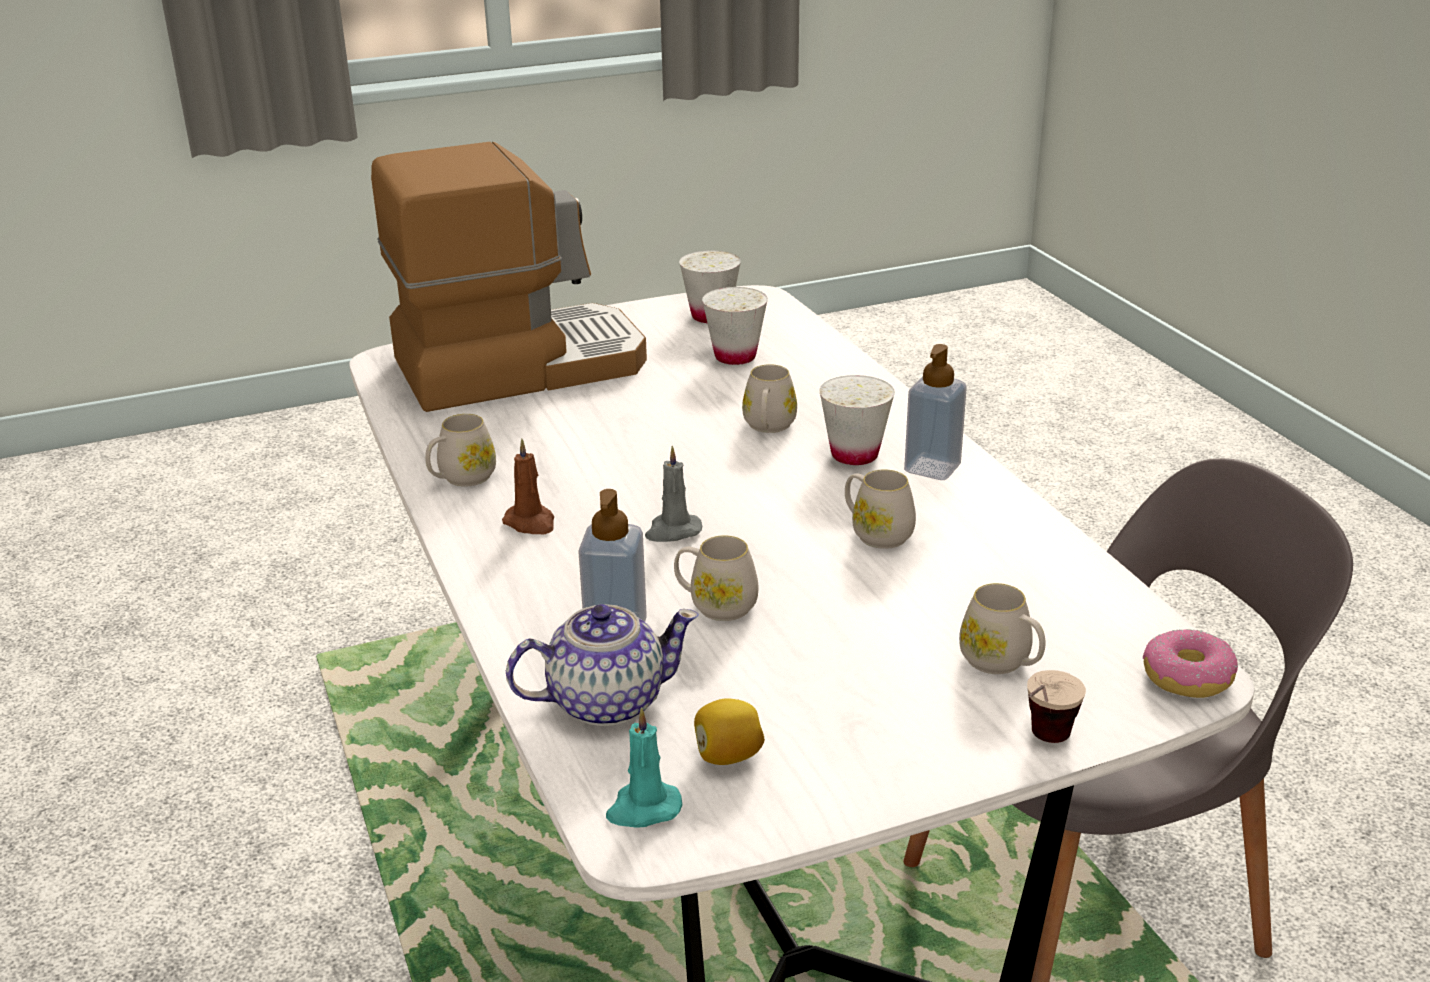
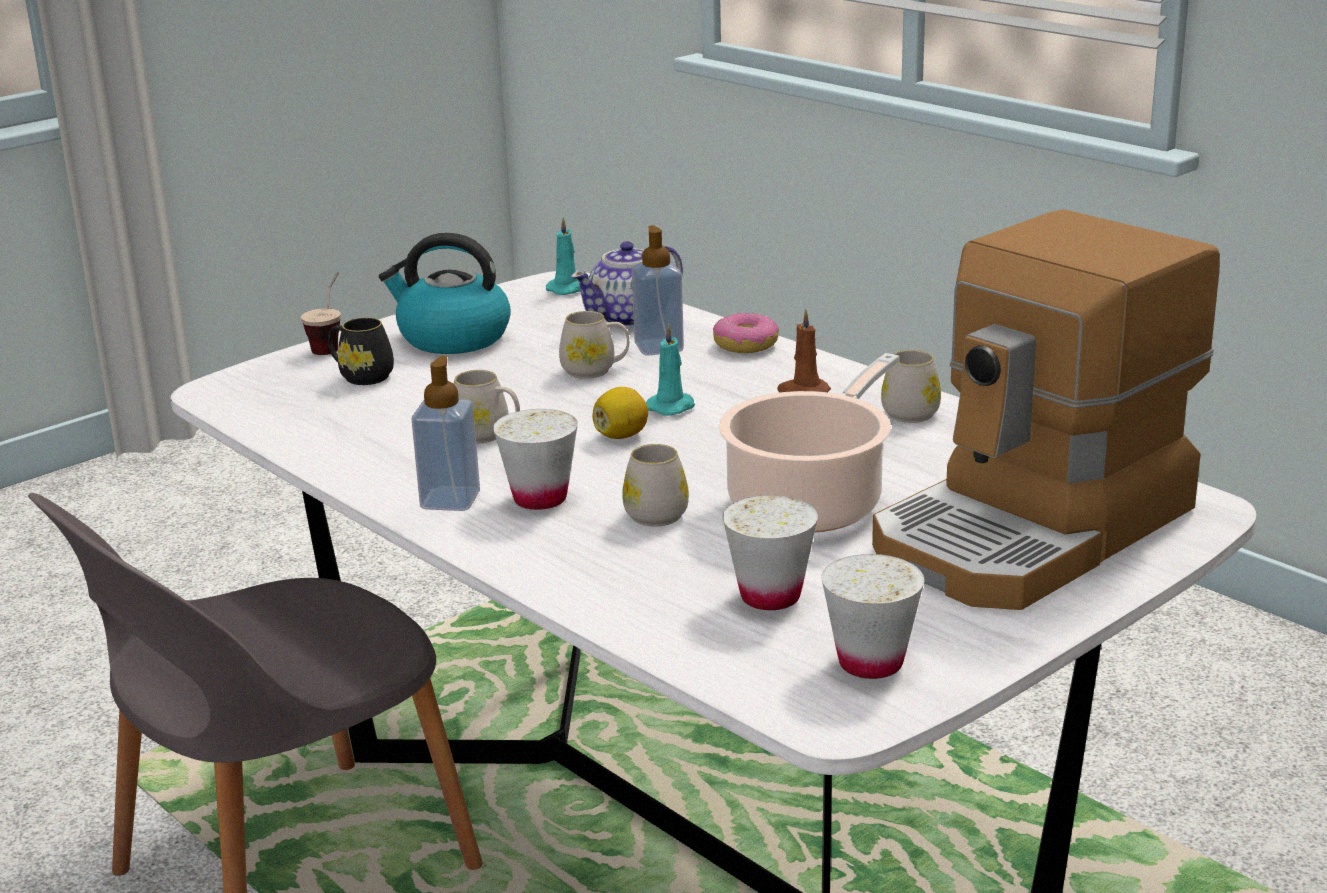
camera: 160 degrees right, 5 degrees down
grey candle [645,446,702,542] -> turquoise candle [646,324,695,416]
lemon [694,698,765,765] -> lemon moved to [593,387,648,439]
white mug [959,583,1045,674] -> black mug [328,317,394,385]
donut [1143,629,1238,698] -> donut moved to [713,312,779,353]
none -> kettle [379,233,511,354]
none -> cooking pot [719,353,899,532]

